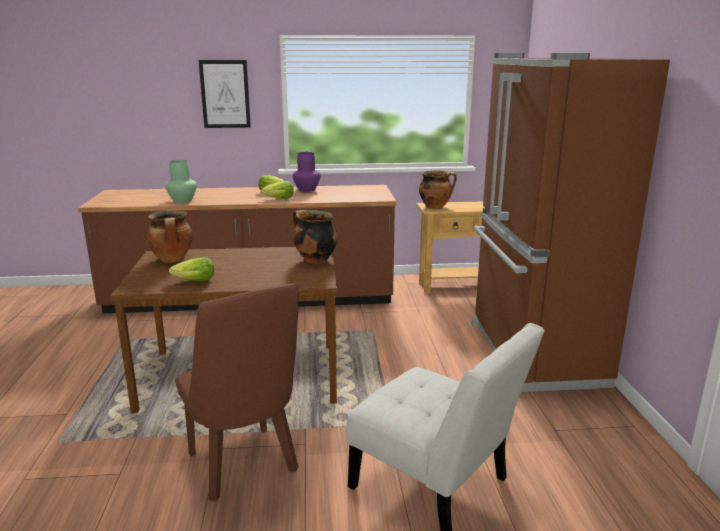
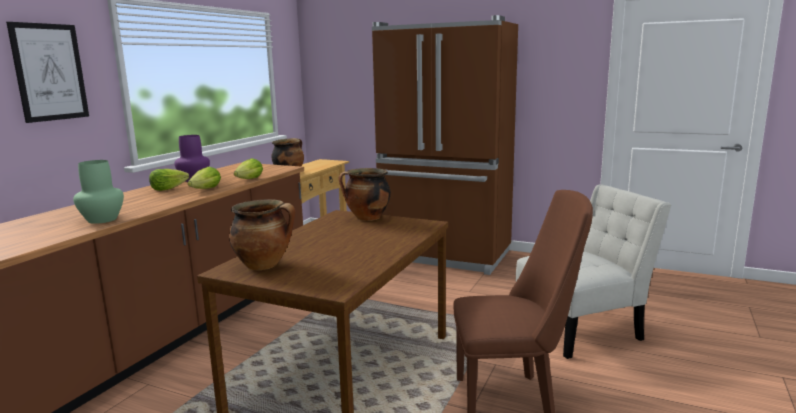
camera: 60 degrees left, 5 degrees down
lettuce [169,257,214,281] -> lettuce moved to [234,158,263,179]

